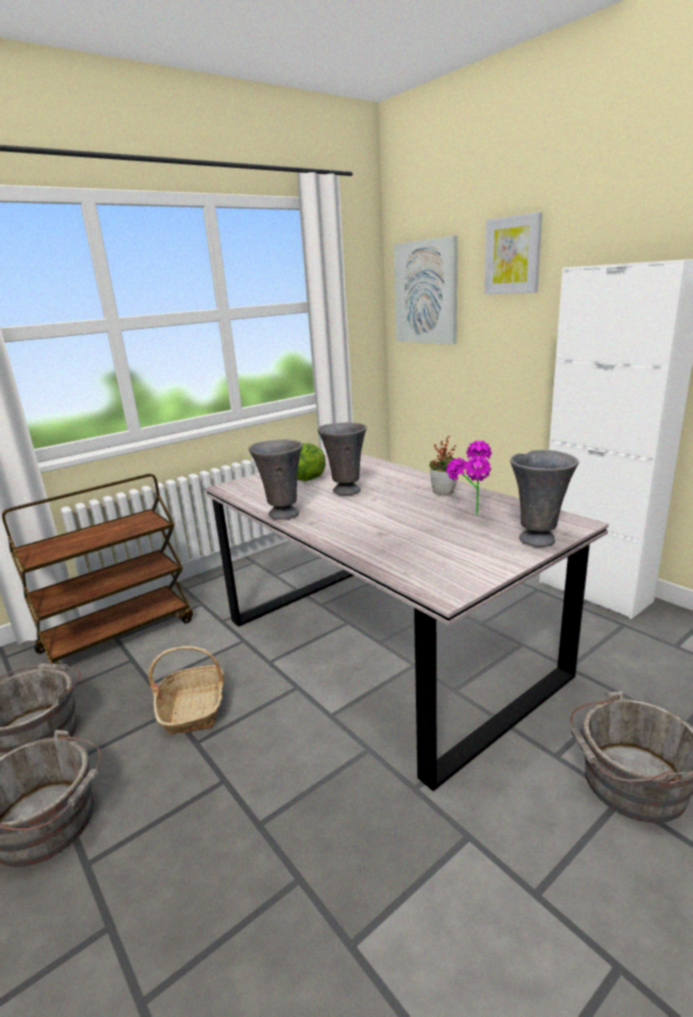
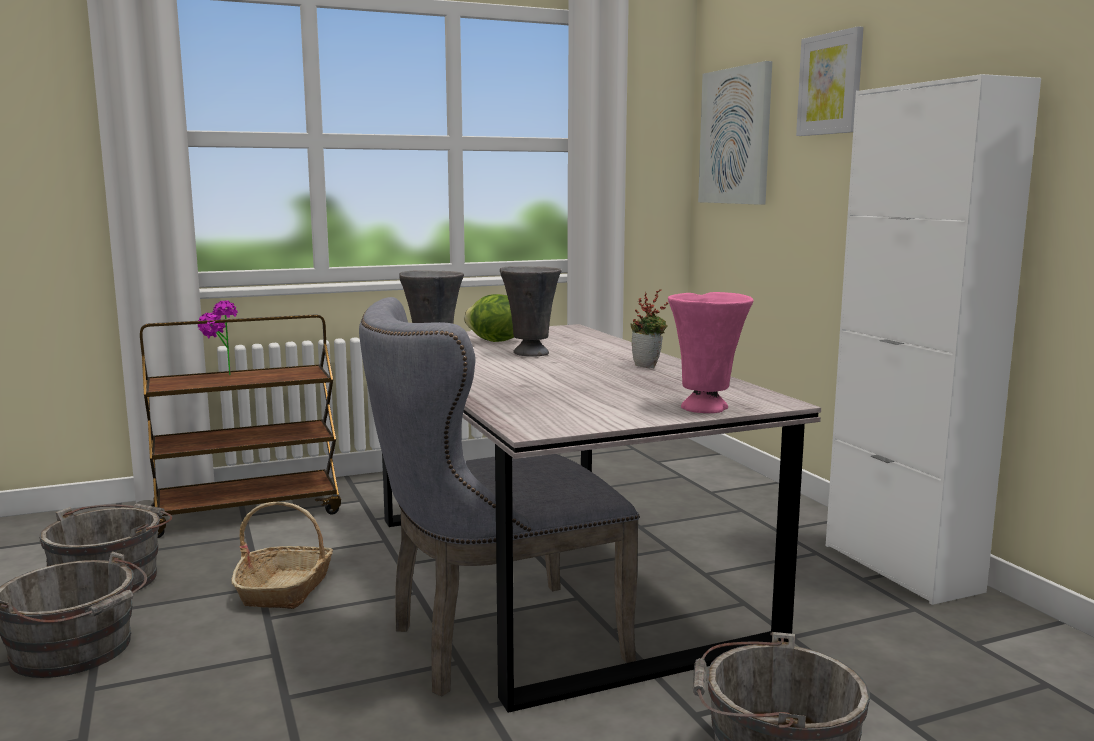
camera: 15 degrees right, 10 degrees down
potted plant [446,440,492,515] -> potted plant moved to [198,301,238,375]
grey vase [510,450,579,547] -> pink vase [668,292,754,413]
none -> grey chair [359,297,640,696]

